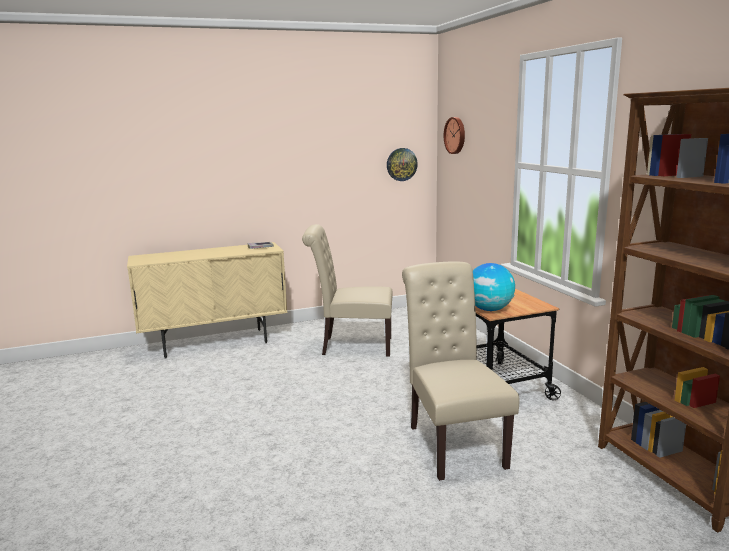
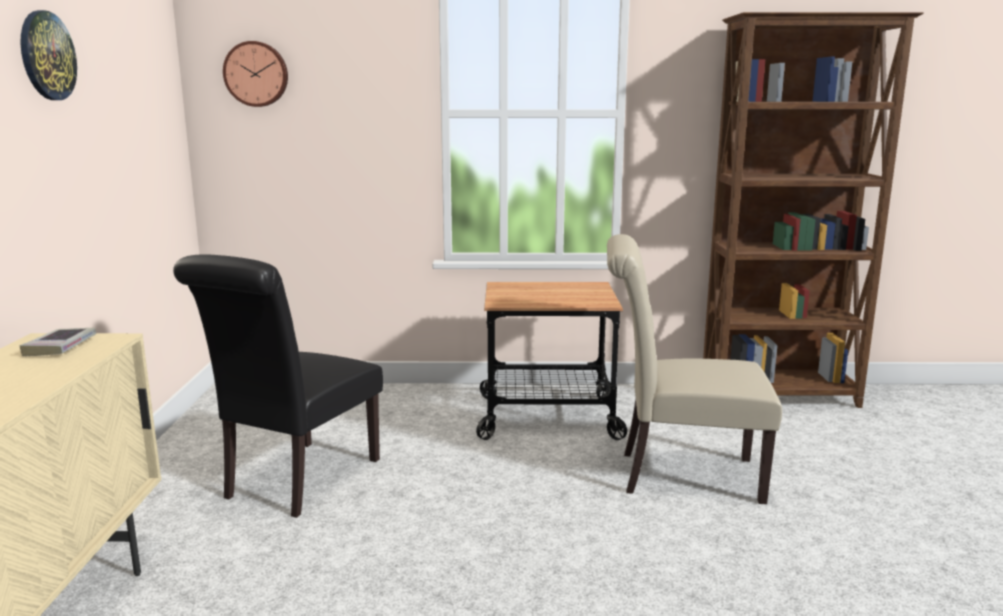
camera: 70 degrees left, 0 degrees up
beige chair [302,224,393,356] -> black chair [173,254,383,518]
wall clock [387,148,418,181] -> wall clock moved to [20,10,77,100]
globe [473,263,515,311] -> none

